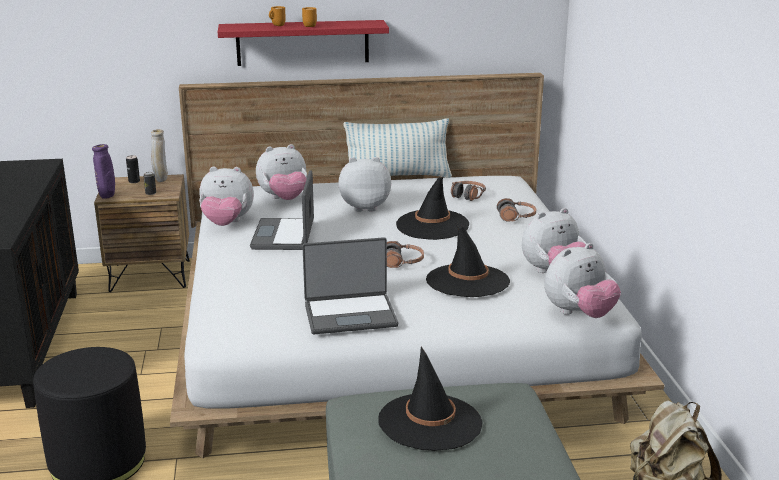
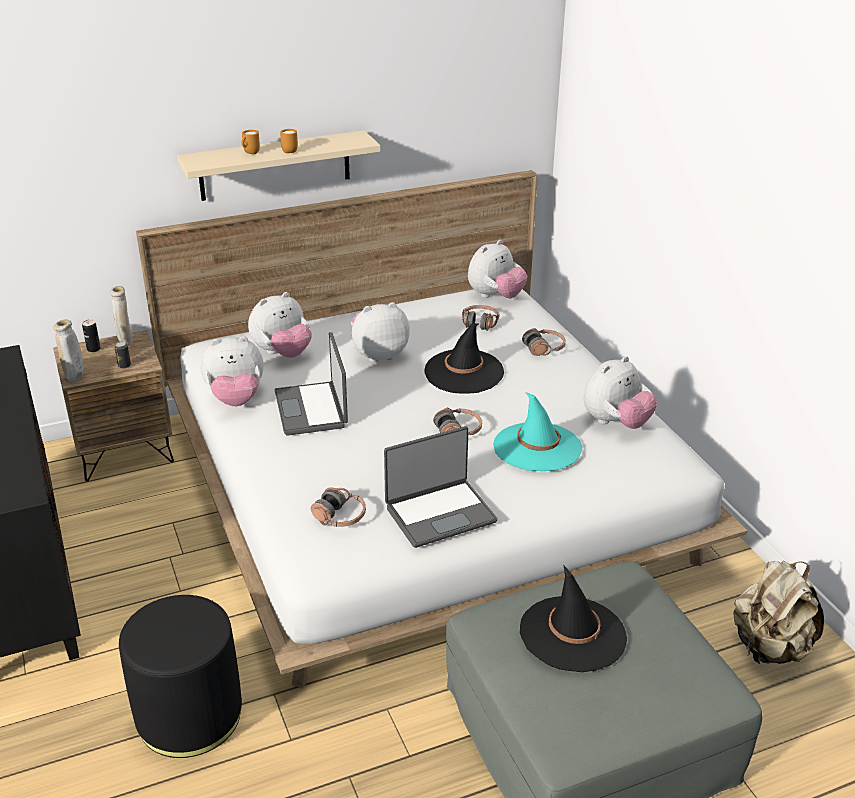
camera: 15 degrees left, 10 degrees up
purple vase [92,144,115,199] -> beige vase [53,319,83,382]
red shelf [218,20,389,66] -> beige shelf [177,130,381,201]
pillow [344,118,452,178] -> none
black hat [426,222,510,297] -> turquoise hat [493,392,582,471]
plush toy [544,243,621,318] -> plush toy moved to [468,240,527,299]
none -> headphones [311,488,366,527]

